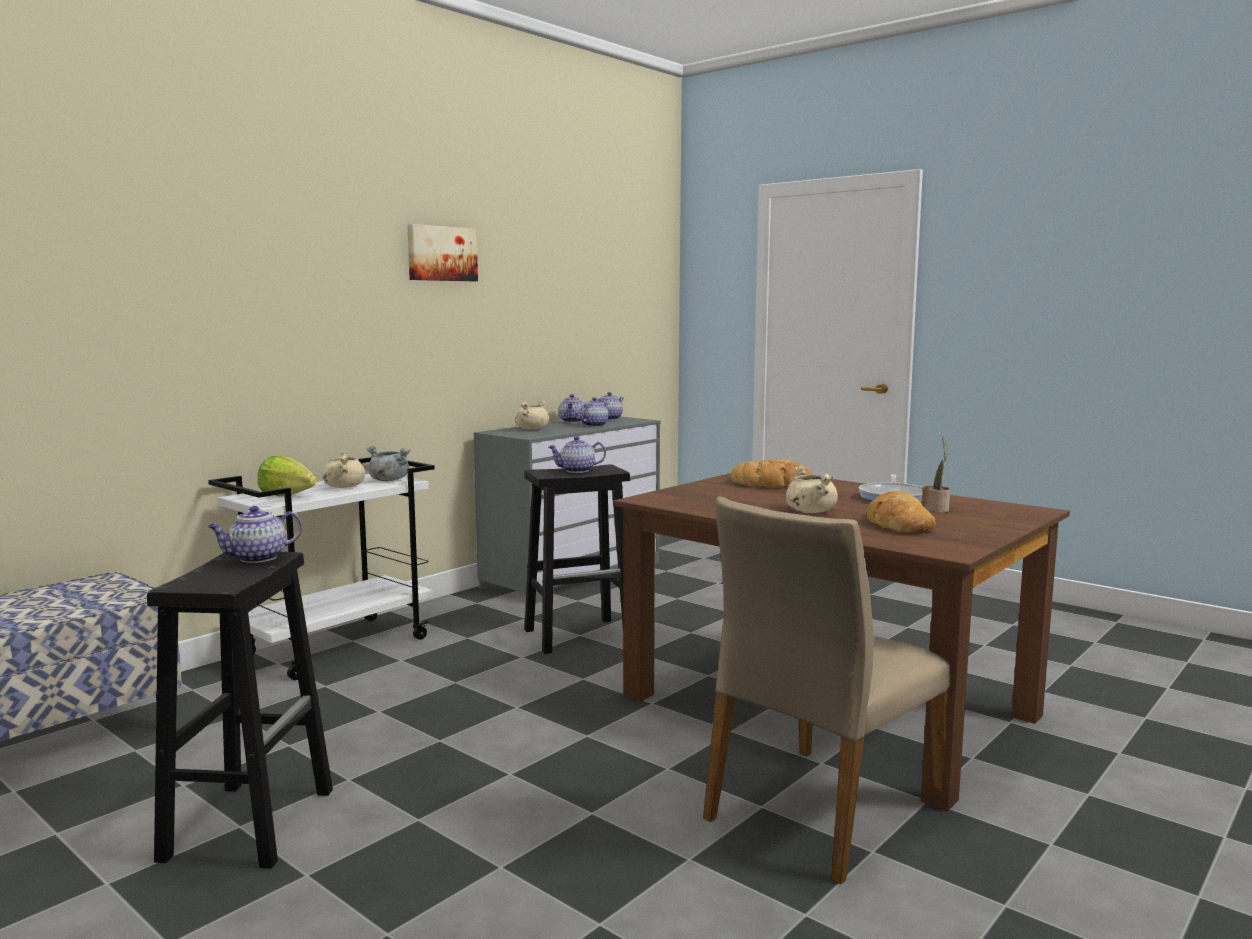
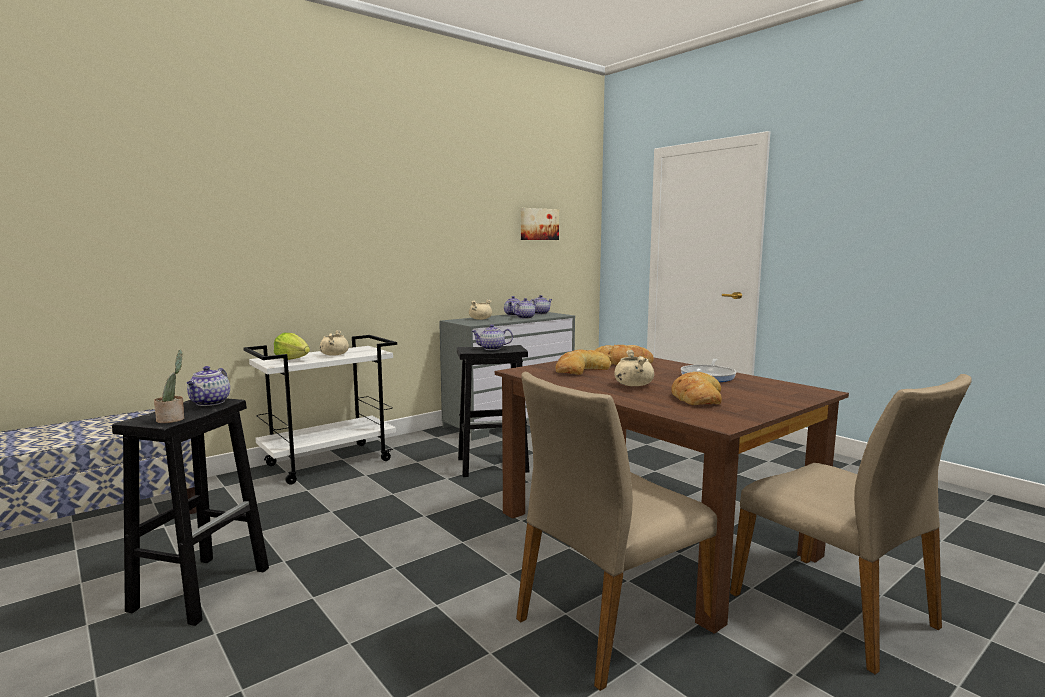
camera: 10 degrees right, 0 degrees up
teapot [208,506,302,563] -> teapot turned 60 degrees counterclockwise [187,366,230,406]
grey cooking pot [366,446,410,481] -> none
picture [407,224,478,281] -> picture moved to [521,208,559,240]
potted plant [922,437,950,513] -> potted plant moved to [154,350,185,423]
none -> bread [556,349,612,375]
none -> beige chair [730,374,972,675]

